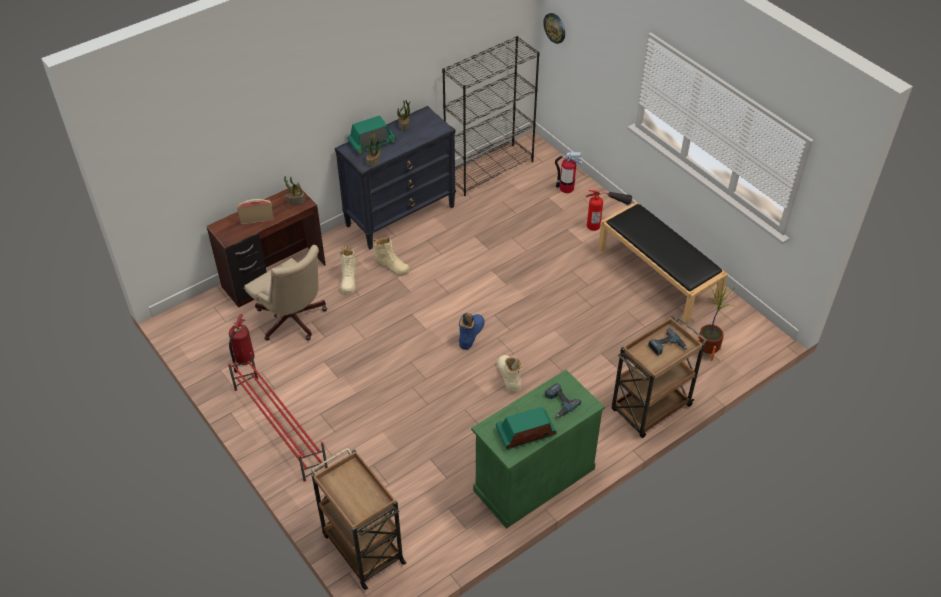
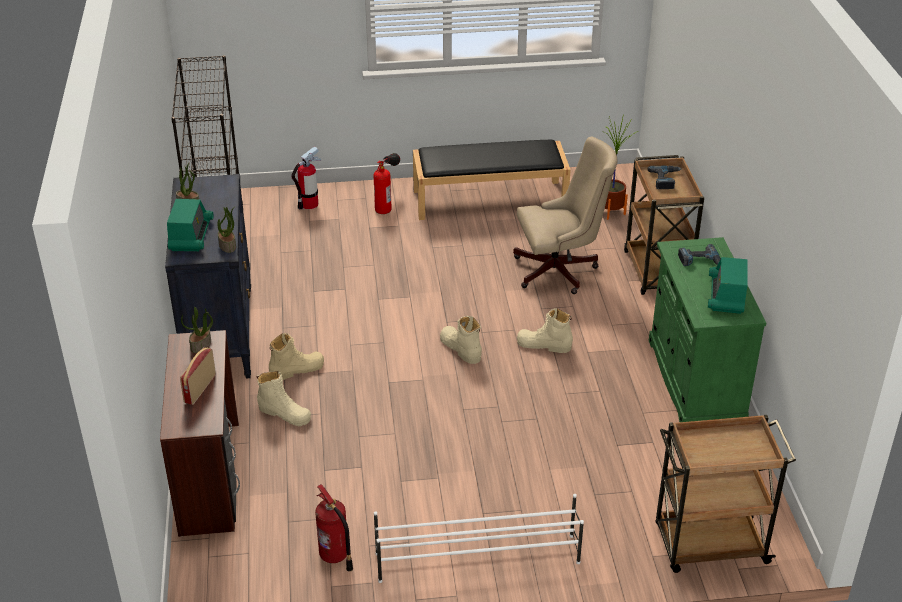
camera: 60 degrees left, 10 degrees down
red shoe rack [228,352,328,482] -> white shoe rack [374,494,584,583]
beige office chair [244,245,327,341] -> beige office chair moved to [513,137,618,294]
blue boot [459,313,485,350] -> beige boot [440,316,482,364]
wall clock [543,13,565,44] -> none

